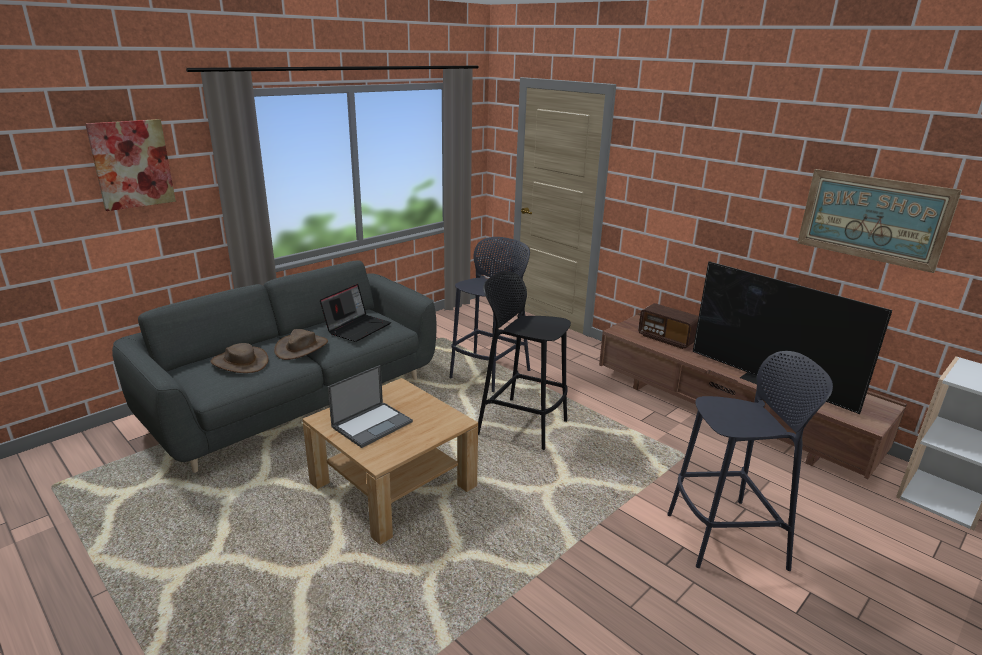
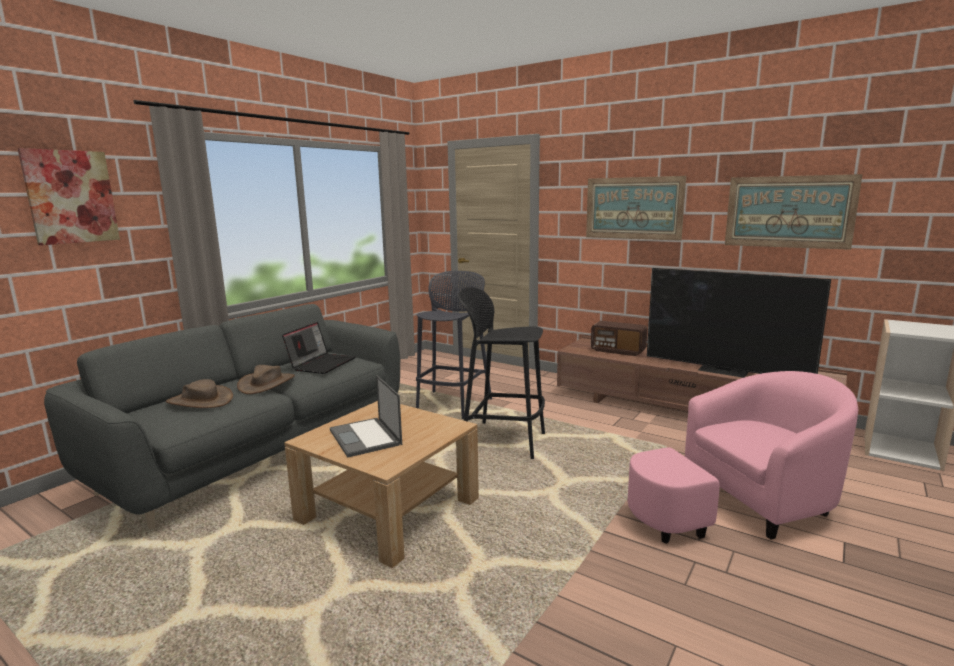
camera: 10 degrees left, 10 degrees down
laptop [328,365,413,448] -> laptop turned 120 degrees clockwise [330,375,402,458]
grey stool [667,351,833,571] -> pink armchair [628,371,859,544]
none -> picture [586,176,686,241]

